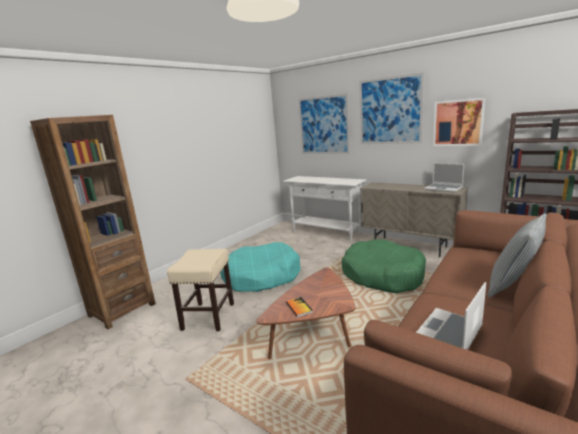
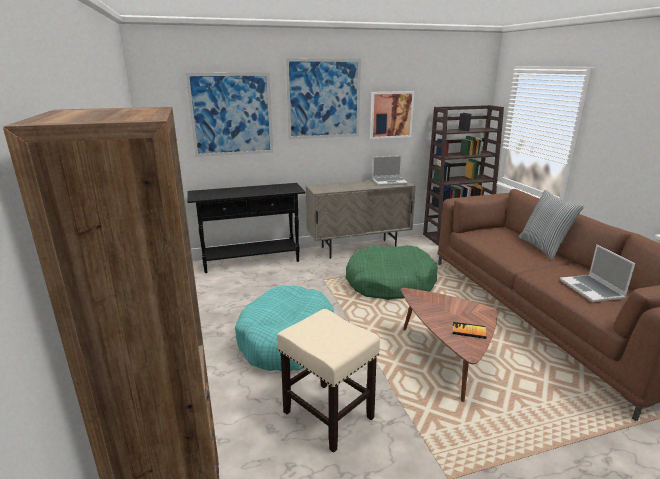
camera: 55 degrees left, 5 degrees up
white console table [283,176,367,241] -> black console table [187,183,306,273]

